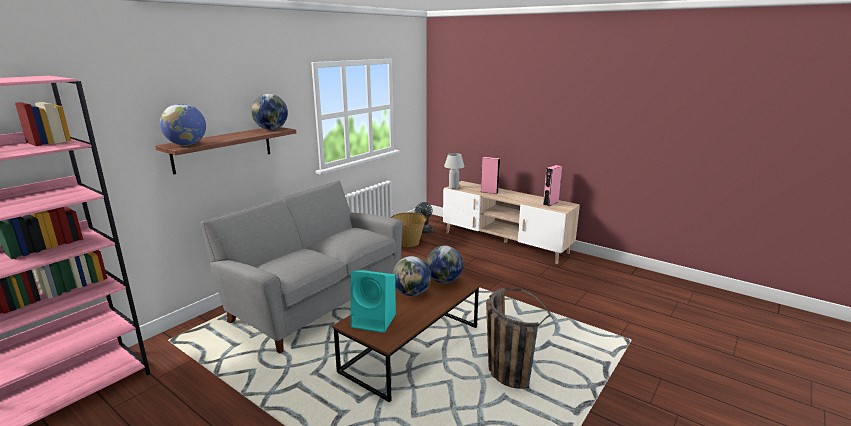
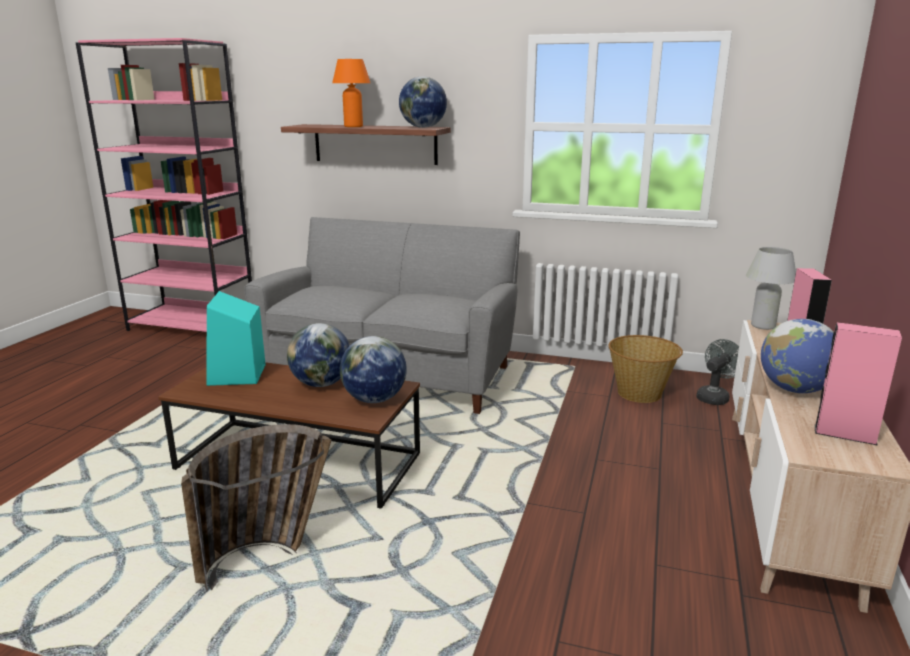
camera: 70 degrees right, 0 degrees up
globe [160,103,206,146] -> globe moved to [761,319,834,393]
none -> orange table lamp [332,59,370,127]

